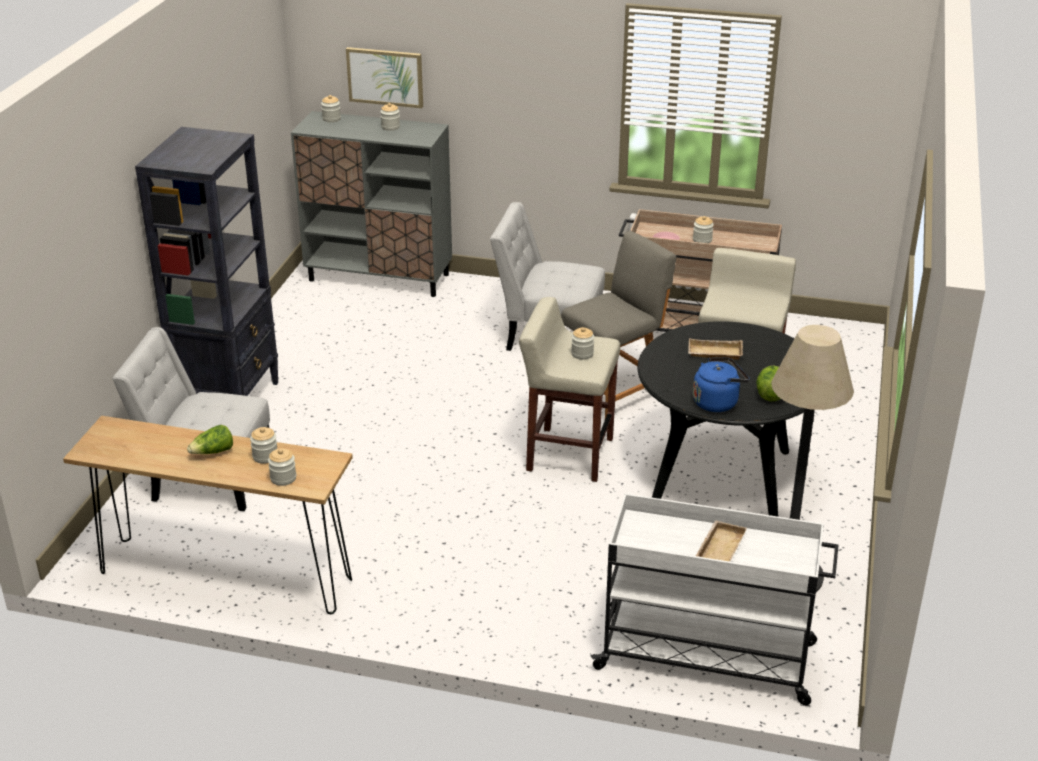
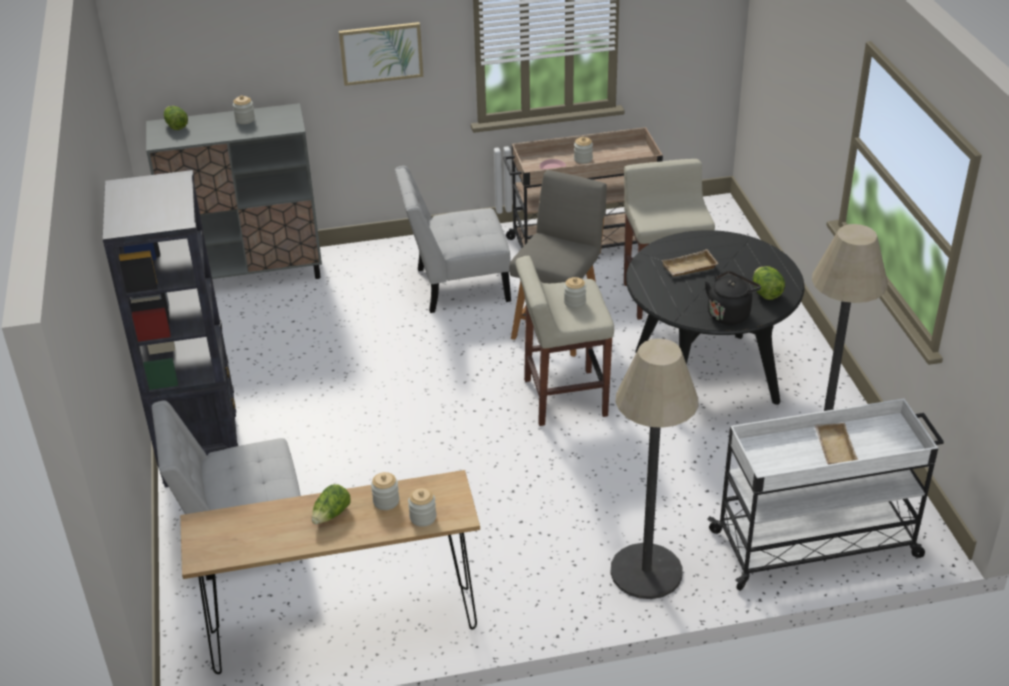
camera: 25 degrees left, 5 degrees up
jar [321,95,341,122] -> lettuce [164,106,188,130]
picture [346,47,423,108] -> picture moved to [339,22,423,86]
blue kettle [693,358,750,412] -> black kettle [705,271,761,325]
none -> floor lamp [611,339,698,599]

